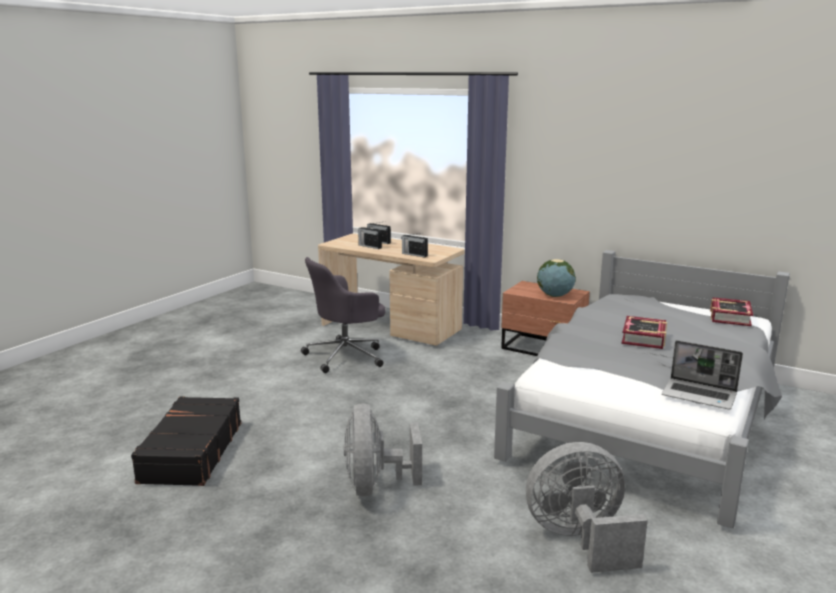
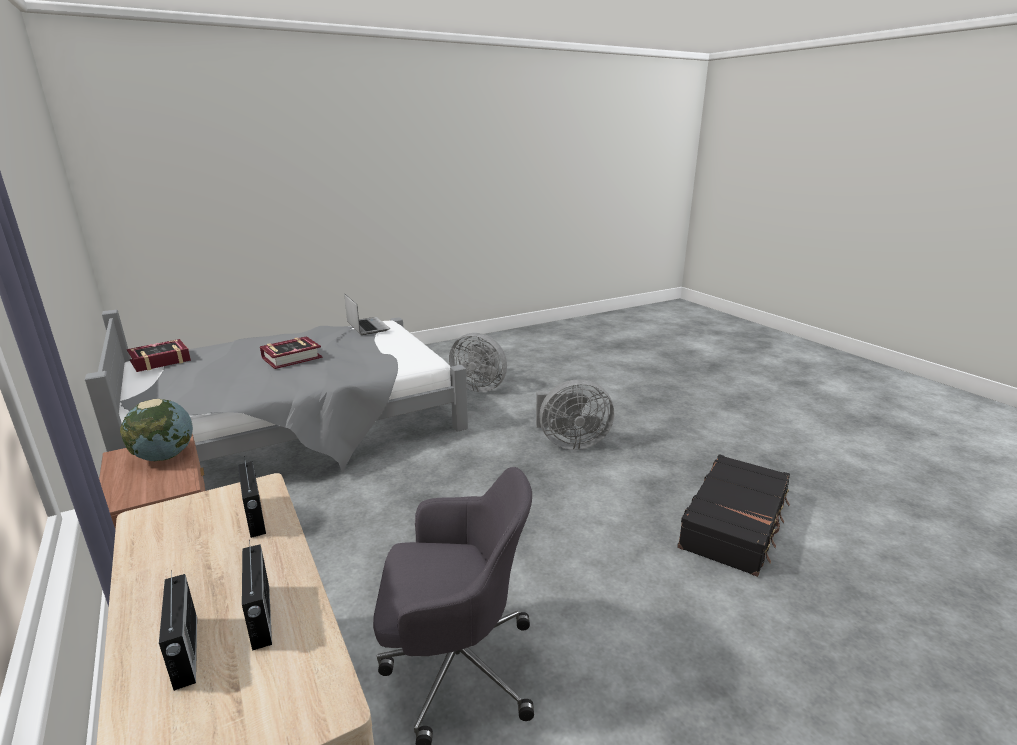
camera: 150 degrees left, 5 degrees up
grey fan [344,403,422,497] -> grey fan turned 60 degrees clockwise [536,379,614,450]

